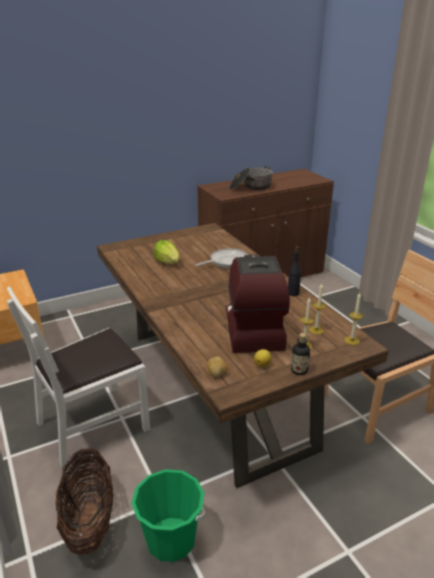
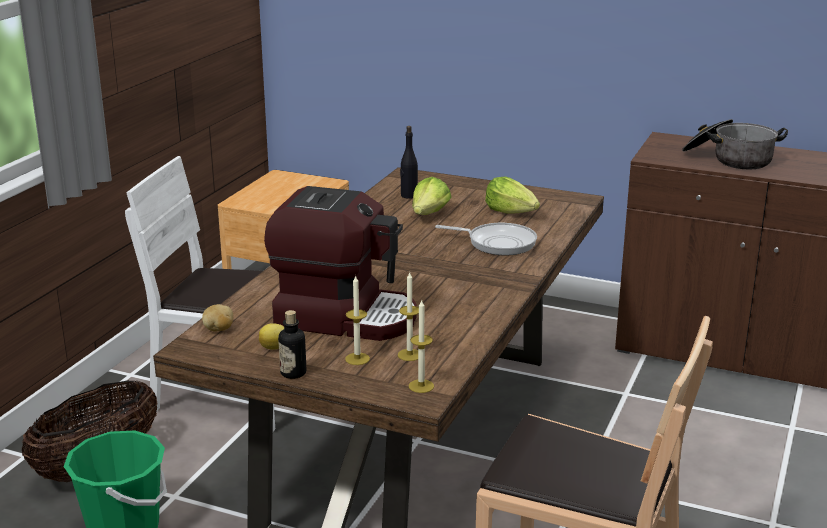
camera: 50 degrees right, 5 degrees down
coffee machine [226,255,290,353] -> coffee machine turned 60 degrees clockwise [264,186,417,341]
black bottle [288,246,301,296] -> black bottle moved to [400,126,418,199]
none -> lettuce [485,176,540,214]

